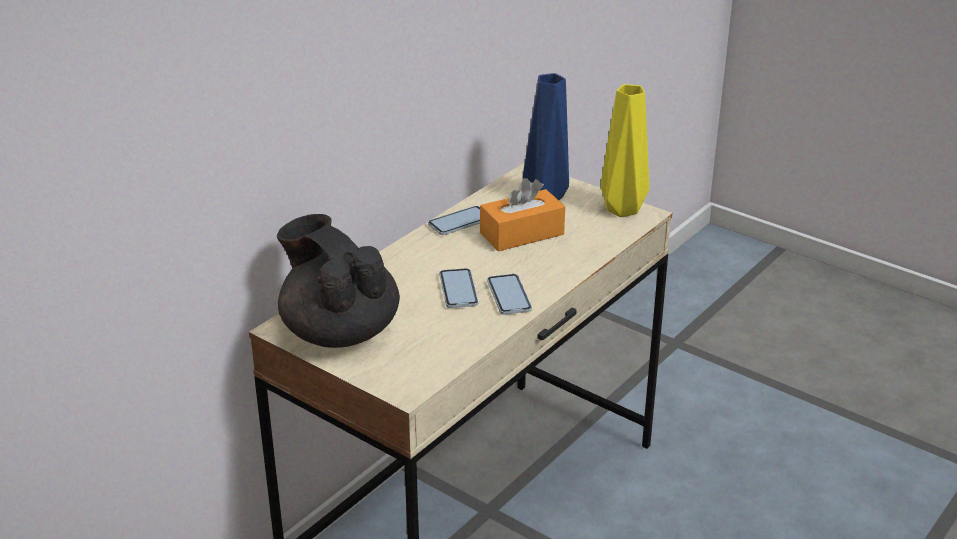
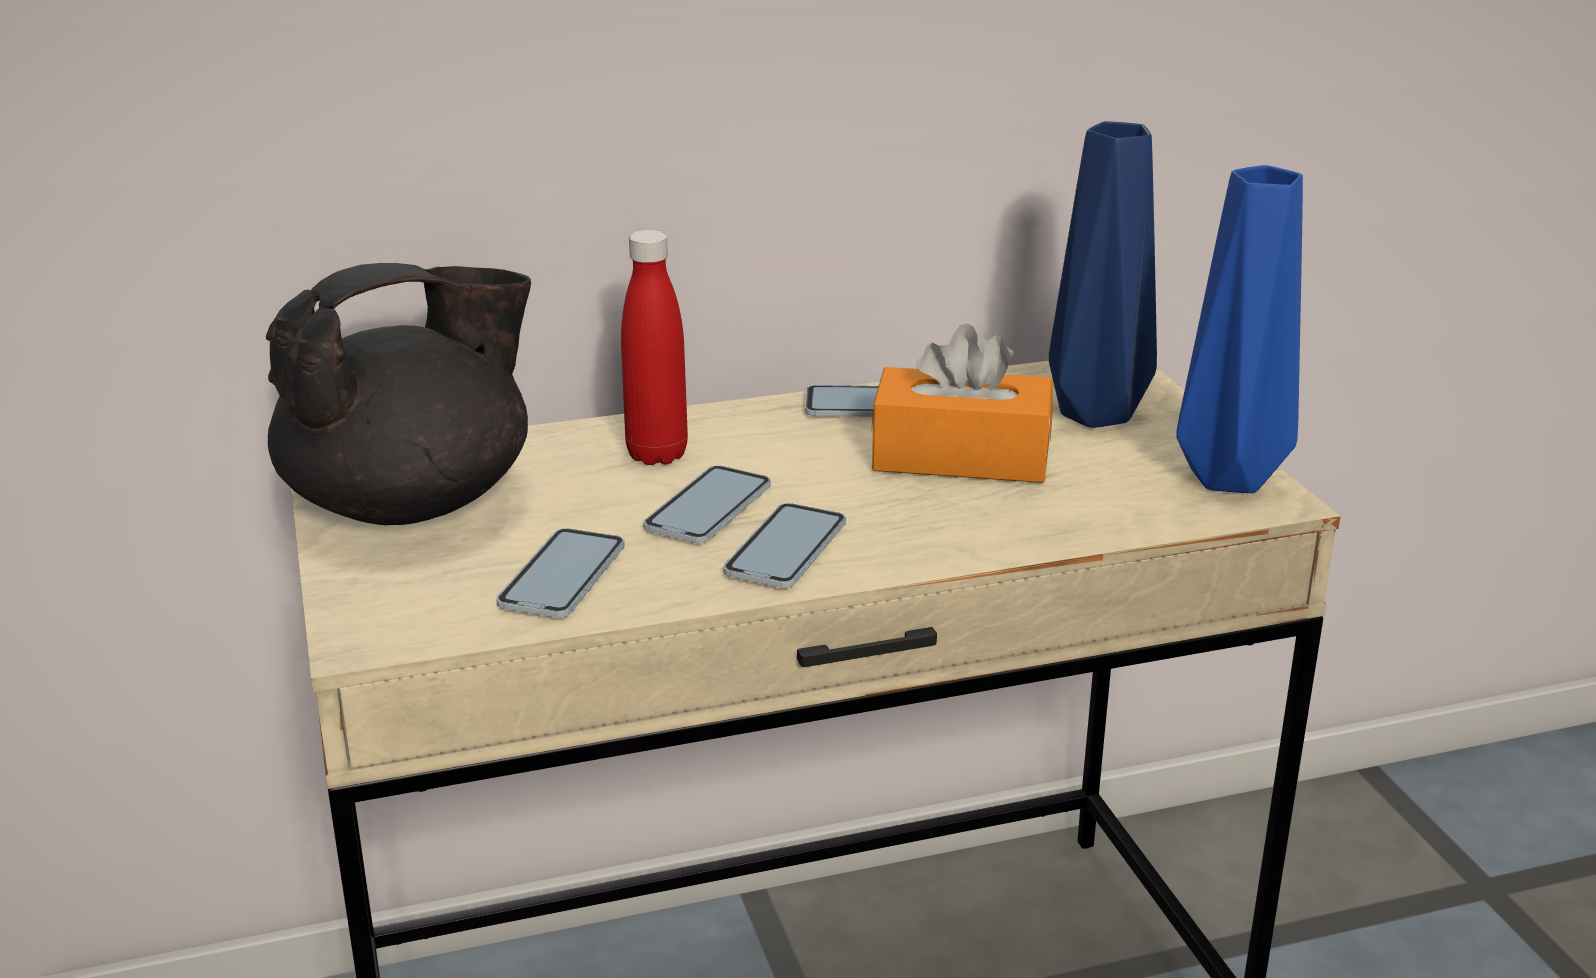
camera: 35 degrees right, 5 degrees down
black teapot [277,214,400,348] -> black teapot turned 60 degrees clockwise [266,263,531,525]
yellow vase [601,84,649,217] -> blue vase [1176,165,1303,493]
none -> phone [496,528,625,618]
none -> red bottle [621,230,688,465]

